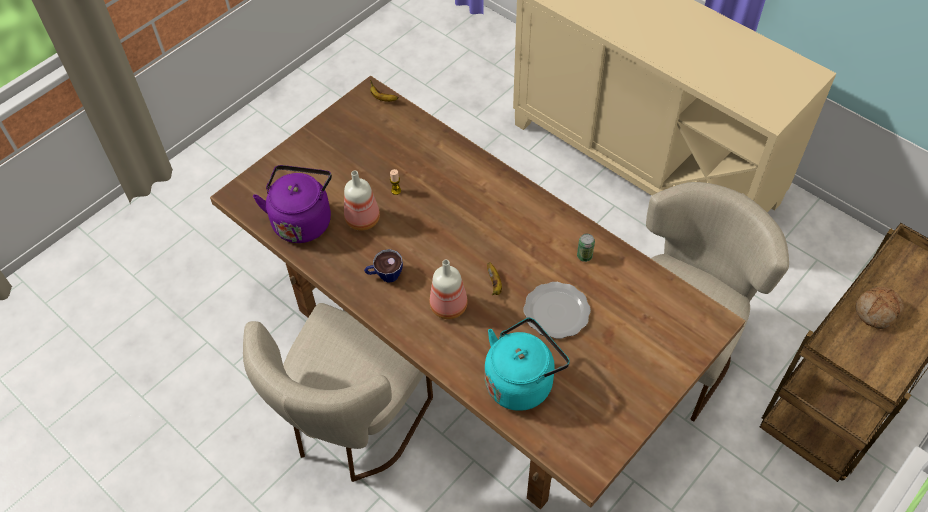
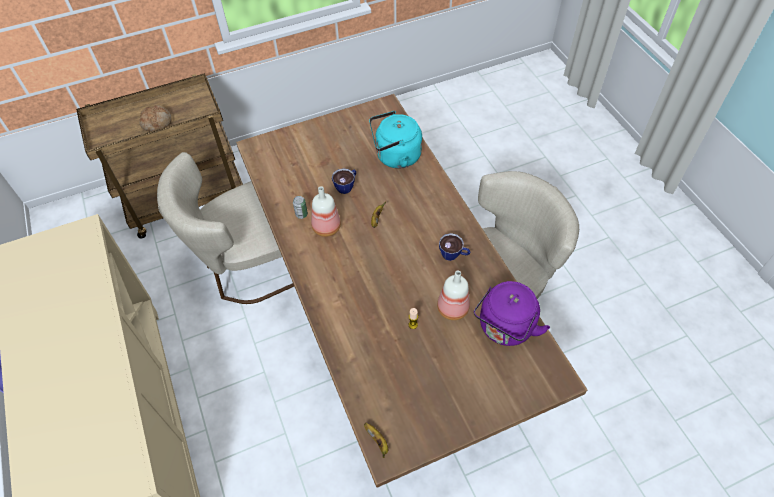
camera: 155 degrees left, 0 degrees up
bottle [430,260,468,319] -> bottle moved to [311,186,341,237]
plate [523,282,591,339] -> cup [332,168,356,194]

